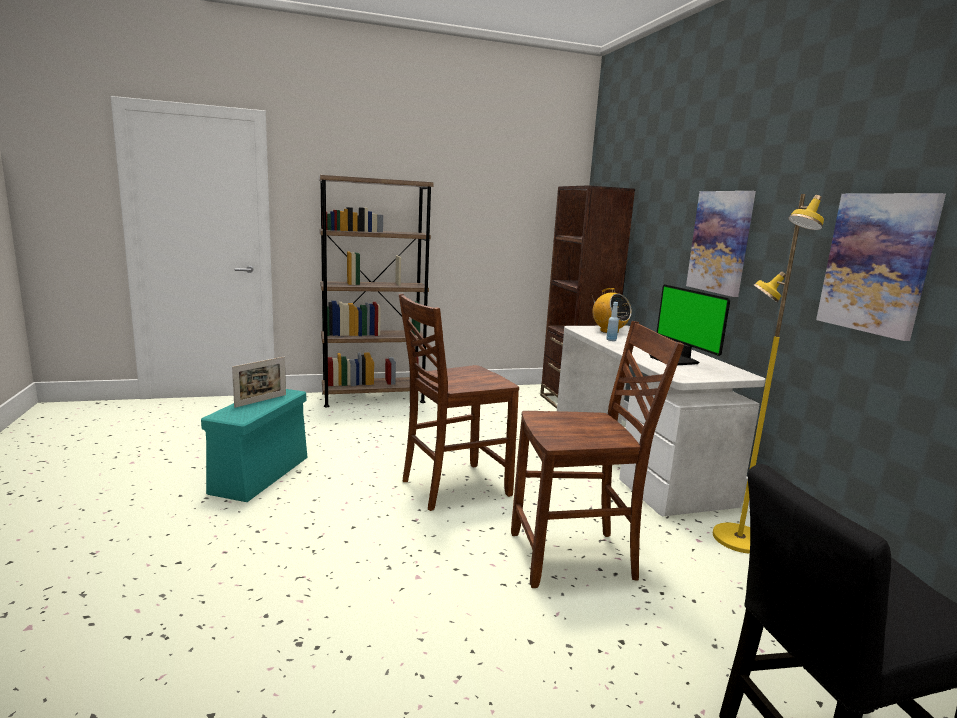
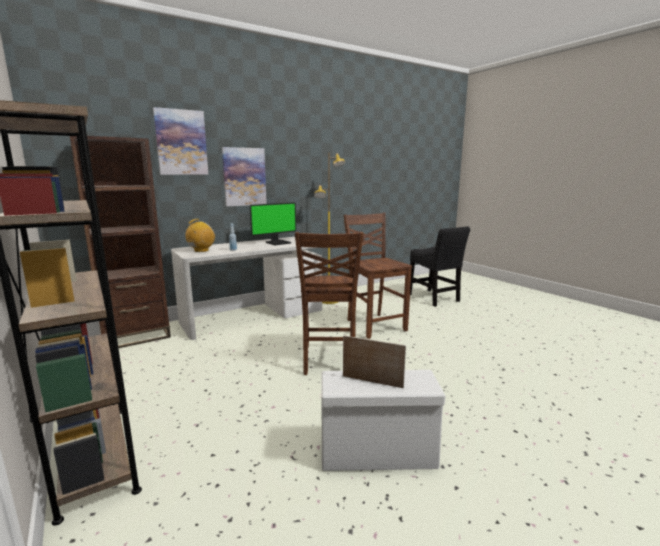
camera: 105 degrees left, 0 degrees up
turquoise storage box [201,389,307,502] -> white storage box [321,370,445,471]
brown chair [399,294,519,511] -> brown chair turned 45 degrees clockwise [295,232,363,375]
picture [816,193,946,341] -> picture moved to [153,107,208,175]

